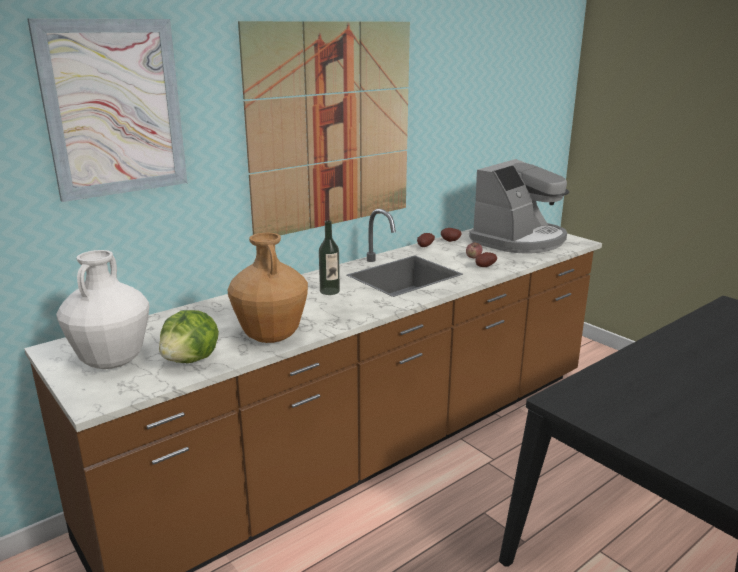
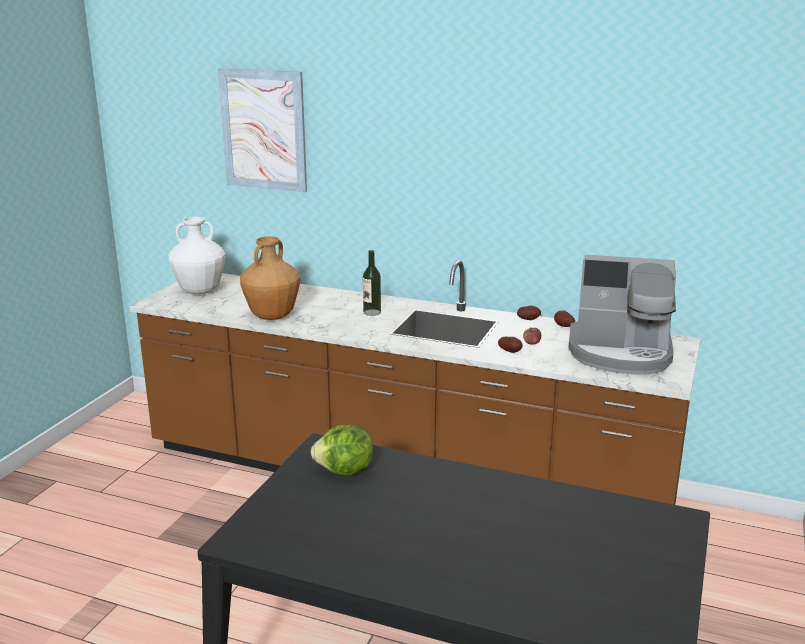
camera: 60 degrees right, 0 degrees up
lettuce [159,310,219,363] -> lettuce moved to [310,425,373,476]
picture [238,21,410,235] -> none

